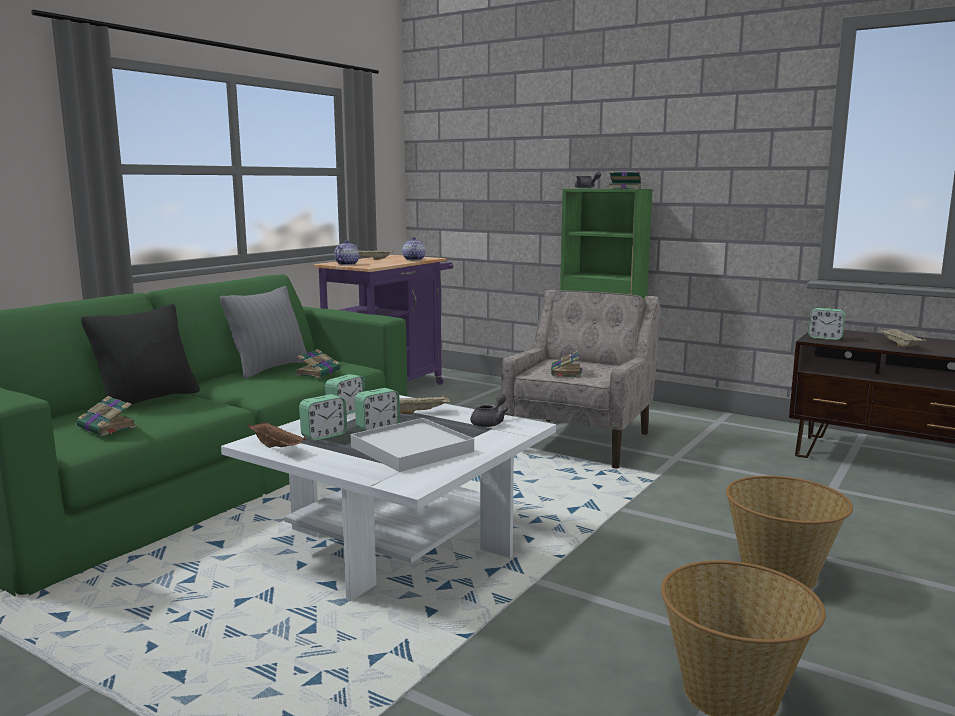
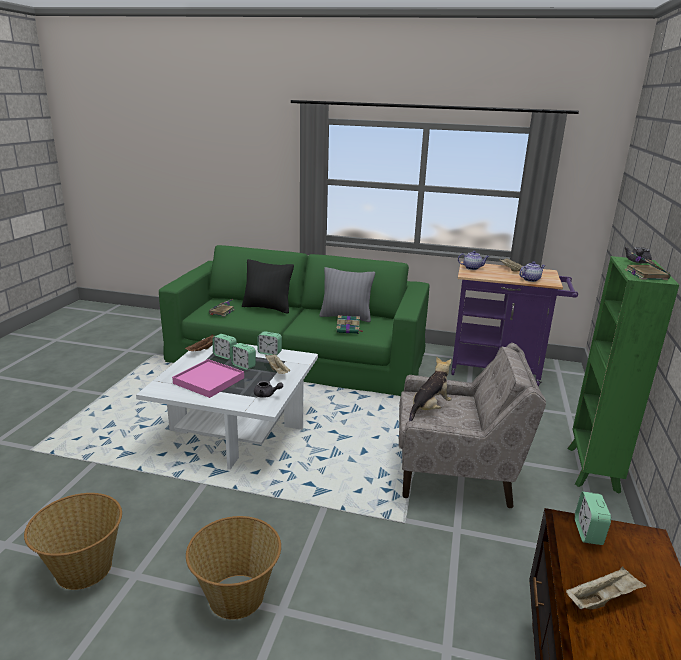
camera: 70 degrees right, 10 degrees up
white tray [351,418,474,472] -> pink tray [172,359,244,398]
book [551,351,582,377] -> plush toy [409,357,452,421]

